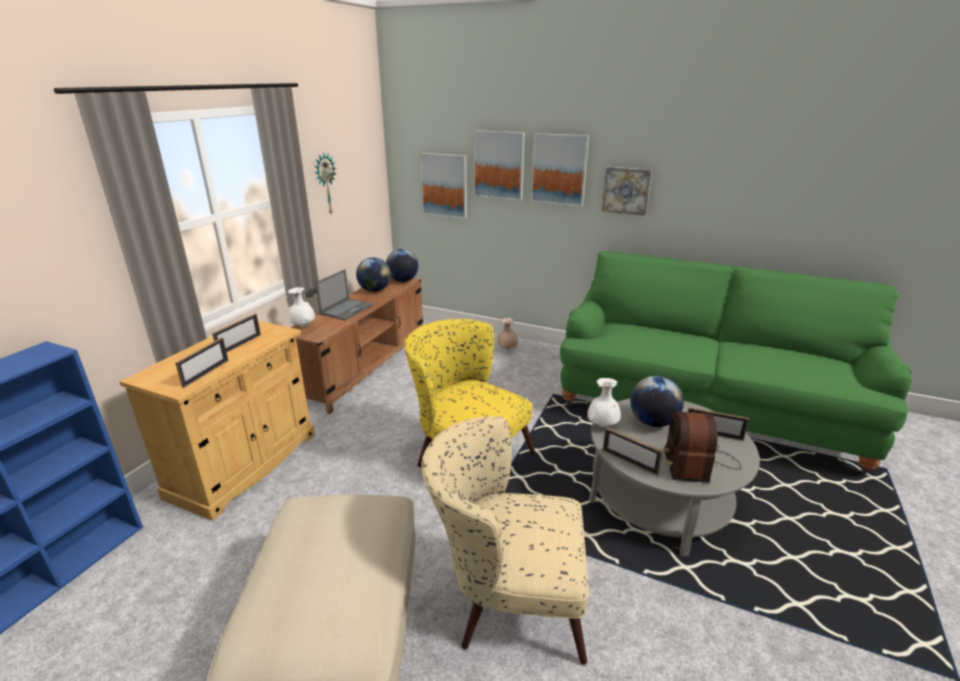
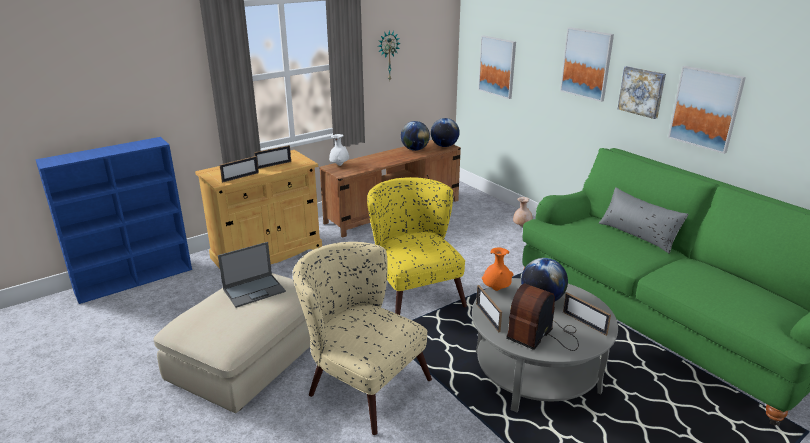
camera: 30 degrees right, 0 degrees up
laptop [315,269,373,320] -> laptop moved to [218,242,286,308]
picture [473,130,525,201] -> picture moved to [668,66,746,154]
white vase [587,378,621,427] -> orange vase [482,248,514,291]
none -> grey pillow [599,187,688,254]

